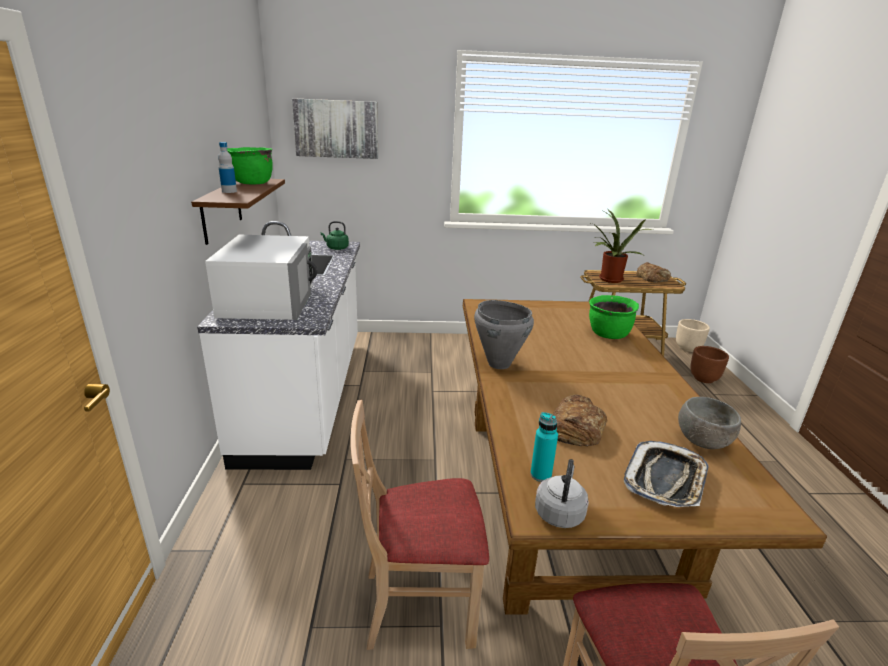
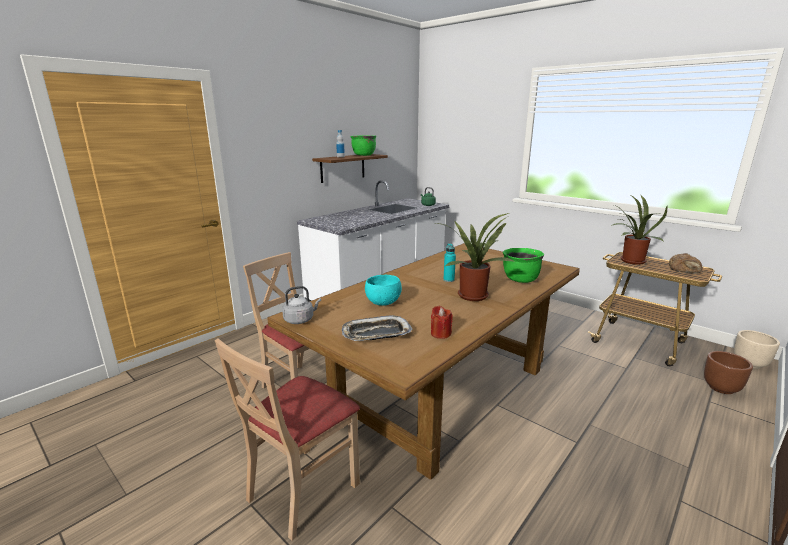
camera: 45 degrees right, 5 degrees down
white microwave [205,235,317,320] -> none
picture [292,98,378,159] -> none
grey cooking pot [474,300,534,369] -> none
turquoise bottle [530,412,558,482] -> turquoise bottle moved to [443,244,456,282]
bread [553,394,607,446] -> turquoise bowl [365,275,402,306]
grey bowl [678,397,741,449] -> red candle [431,306,453,339]
none -> potted plant [436,213,516,301]

